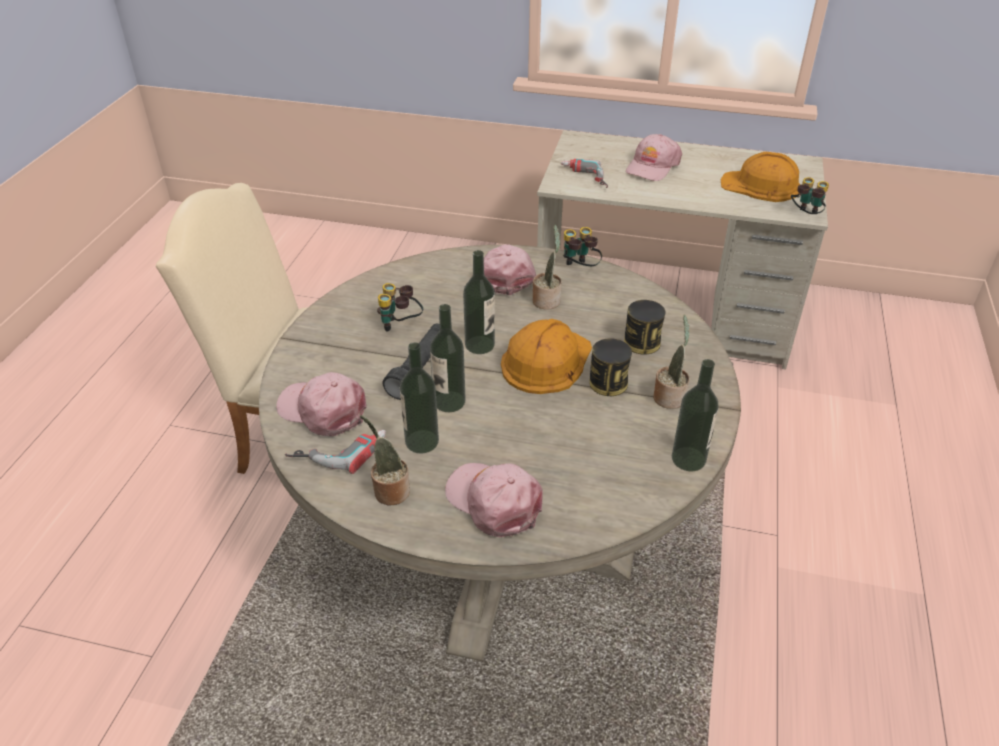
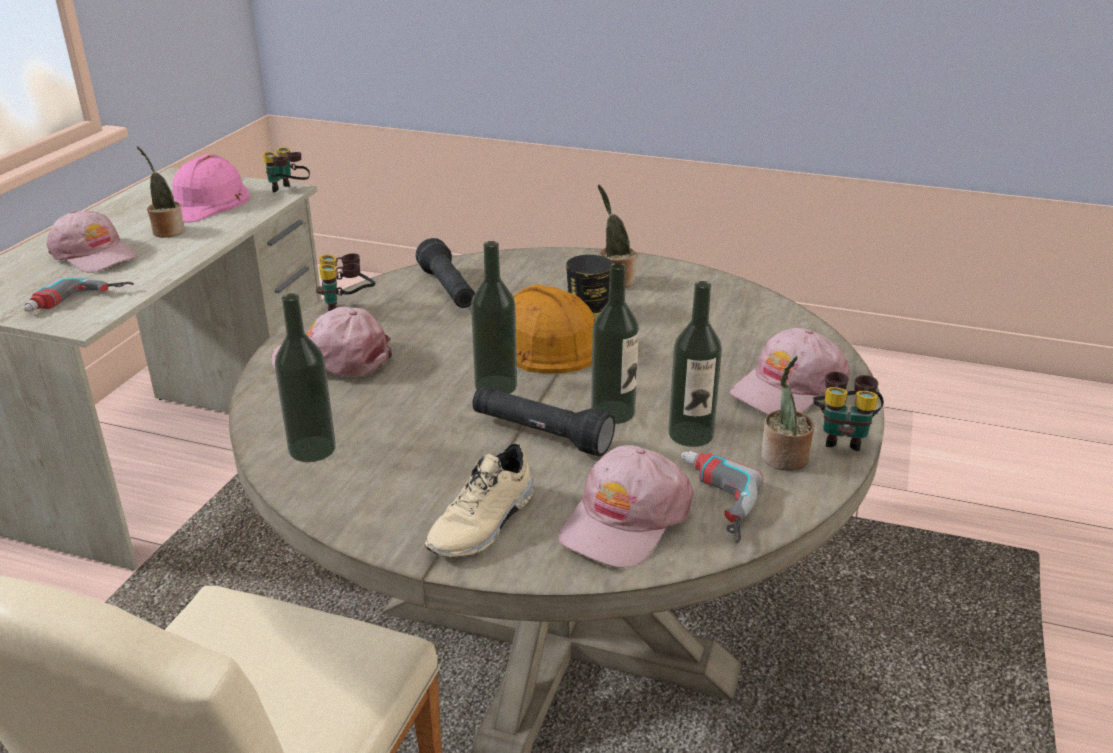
camera: 85 degrees left, 10 degrees down
binoculars [377,283,423,331] -> binoculars moved to [813,372,884,451]
potted plant [532,225,562,310] -> potted plant moved to [137,146,185,238]
can [624,300,666,355] -> none
bottle [672,359,719,471] -> bottle moved to [275,293,336,462]
orange hard hat [721,152,800,202] -> pink hard hat [172,154,250,223]
none -> black flashlight [416,238,475,308]
none -> beige shoe [425,443,534,557]

